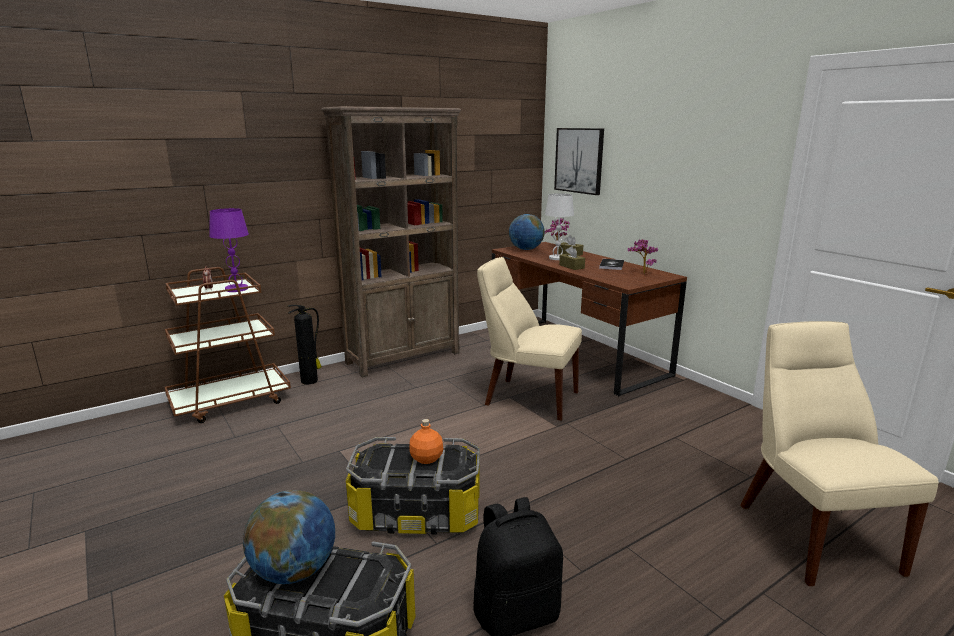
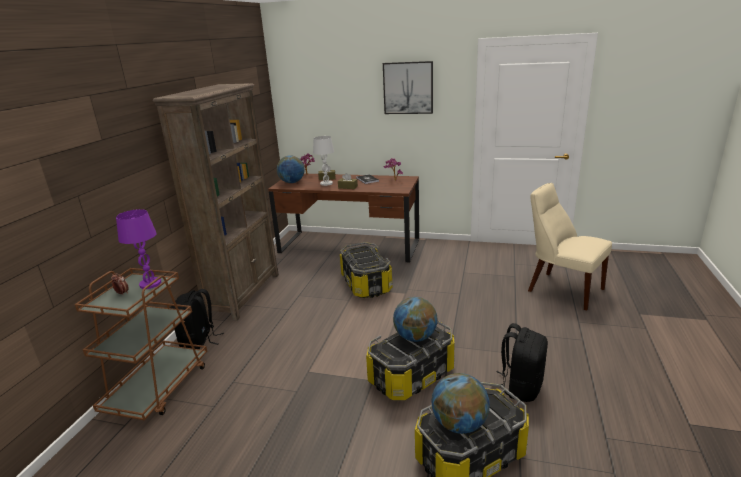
camera: 40 degrees left, 5 degrees up
fire extinguisher [288,305,322,385] -> black backpack [171,289,224,349]
orange bottle [409,419,443,464] -> globe [393,297,438,342]
beige chair [477,257,582,421] -> storage box [340,242,392,298]
picture [554,128,604,195] -> picture moved to [383,61,433,114]

